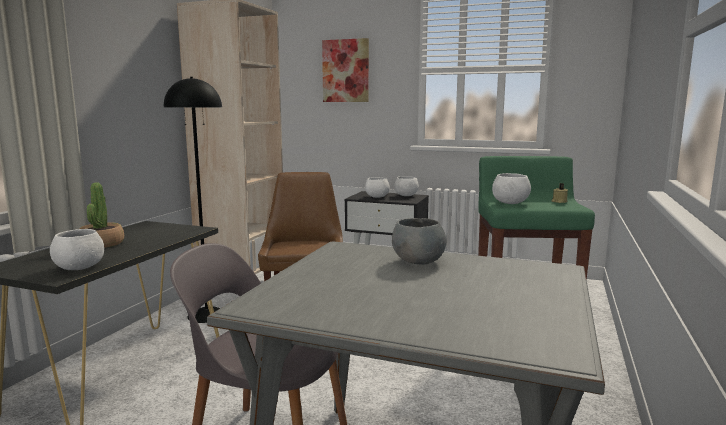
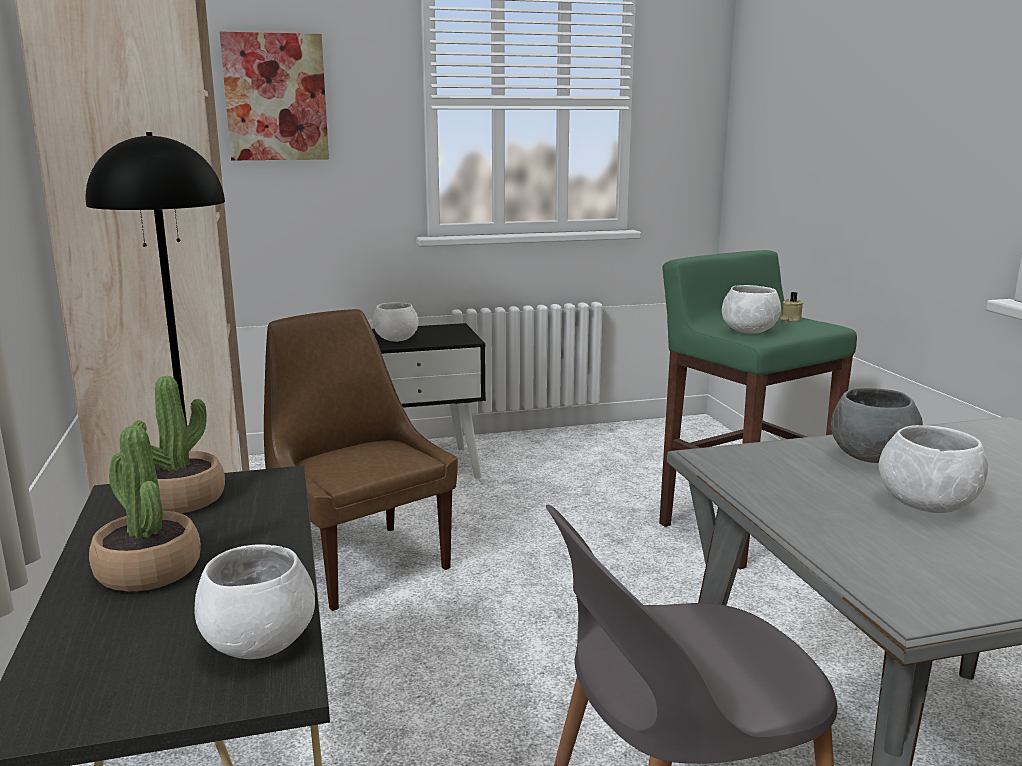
camera: 35 degrees left, 5 degrees up
white bowl [394,176,419,196] -> white bowl moved to [879,425,988,513]
none -> potted plant [132,376,225,513]

